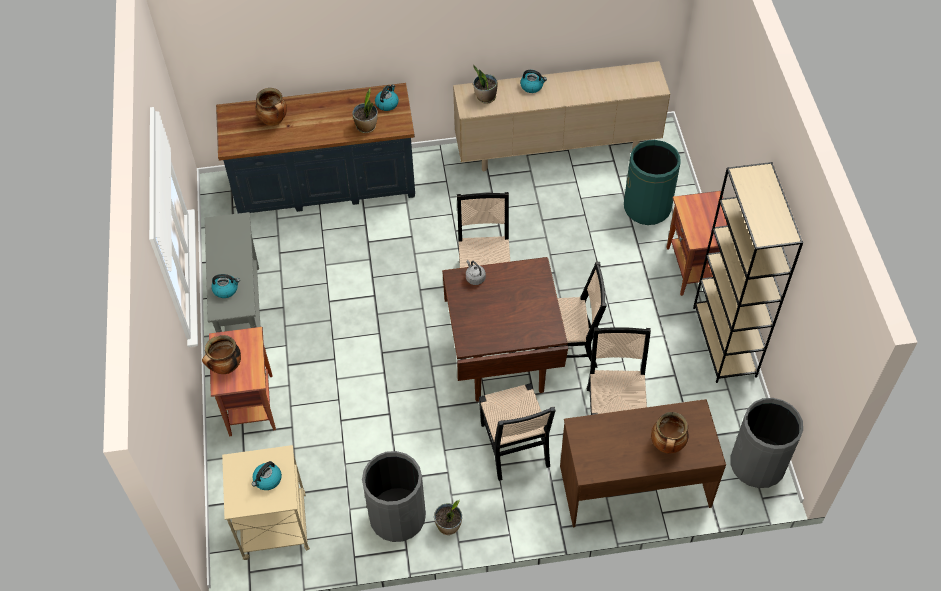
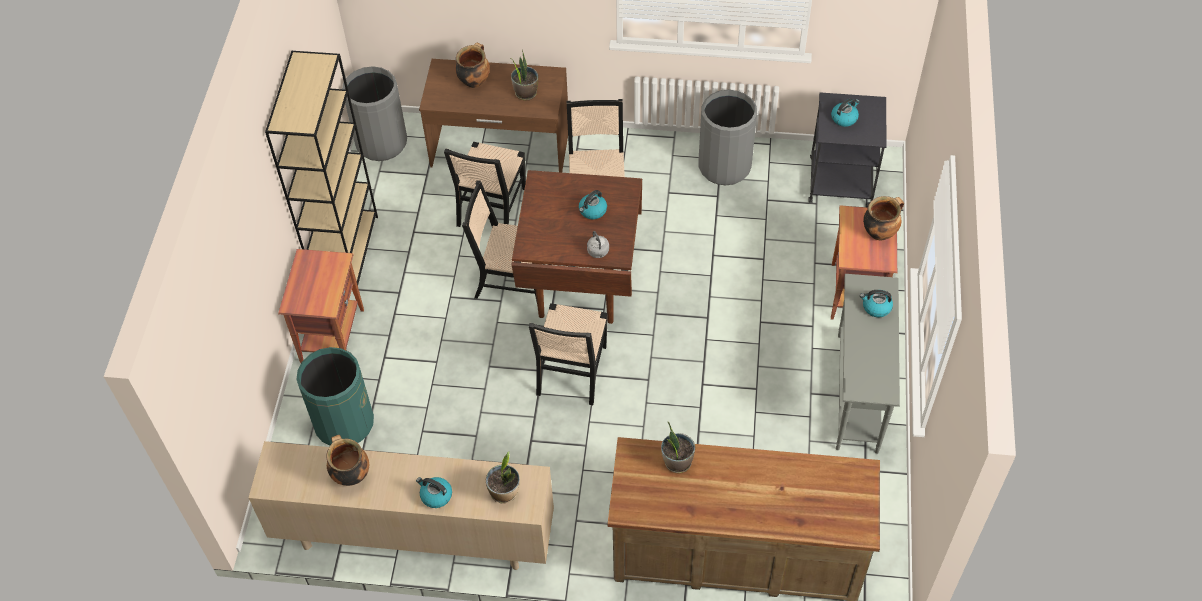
camera: 165 degrees left, 0 degrees up
beige cart [222,445,310,560] -> black cart [808,92,886,207]
cooking pot [255,88,287,126] -> cooking pot moved to [326,435,369,486]
kettle [375,85,399,111] -> kettle moved to [579,190,607,220]
potted plant [434,500,462,535] -> potted plant moved to [510,50,539,101]

